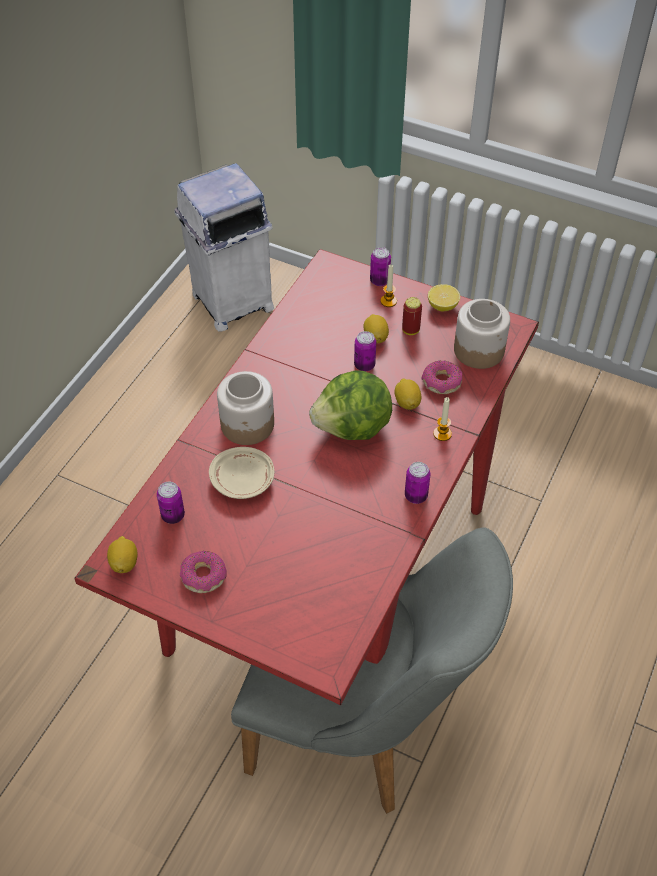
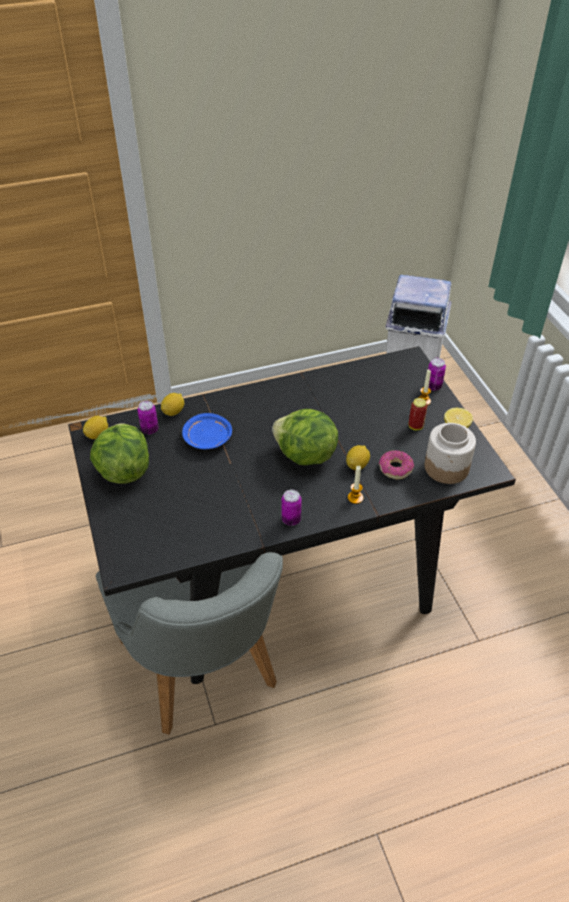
camera: 45 degrees right, 5 degrees down
red dining table [74,249,539,705] -> black dining table [68,346,516,684]
donut [180,551,227,593] -> lettuce [90,423,149,484]
beige plate [209,447,274,499] -> blue plate [182,413,232,449]
jar [217,371,274,445] -> none
can [354,331,376,371] -> none
lemon [363,314,389,344] -> lemon moved to [161,393,184,416]

